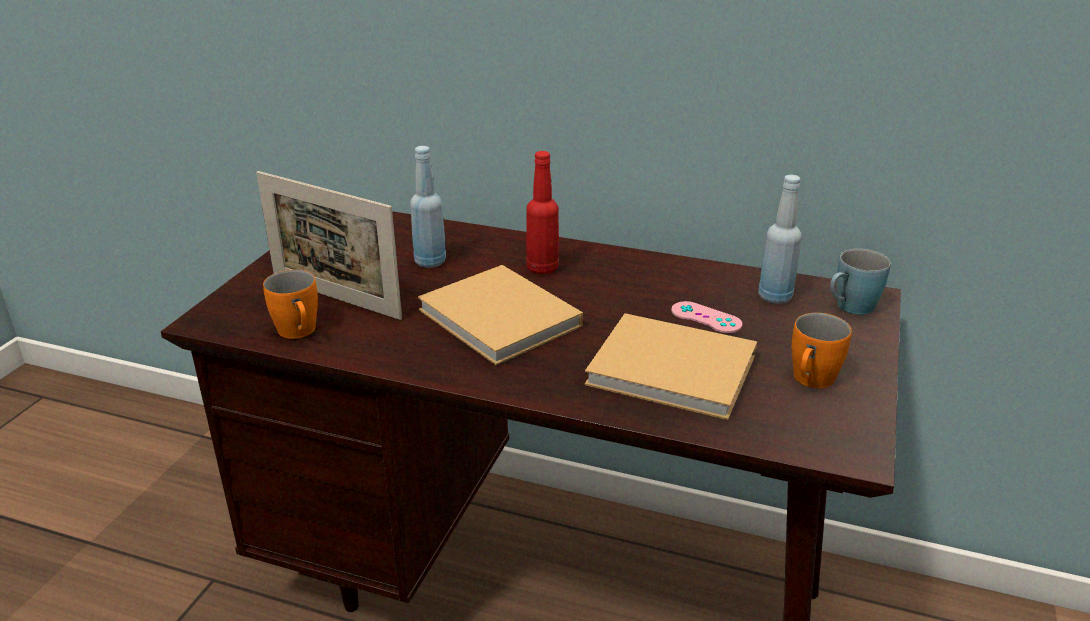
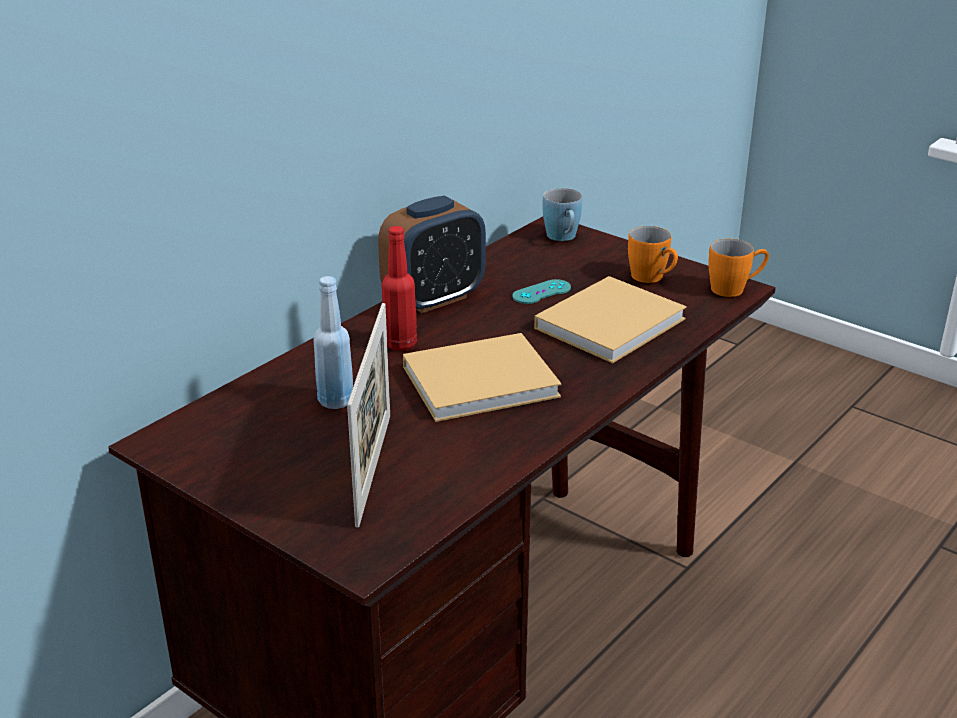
camera: 70 degrees left, 0 degrees up
picture frame [256,171,402,320] -> picture frame turned 45 degrees counterclockwise [347,303,390,527]
orange mug [263,270,318,339] -> orange mug moved to [709,239,769,297]
pink game controller [671,301,742,333] -> turquoise game controller [512,279,571,304]
blue bottle [758,175,802,304] -> none
none -> alarm clock [378,196,486,313]

